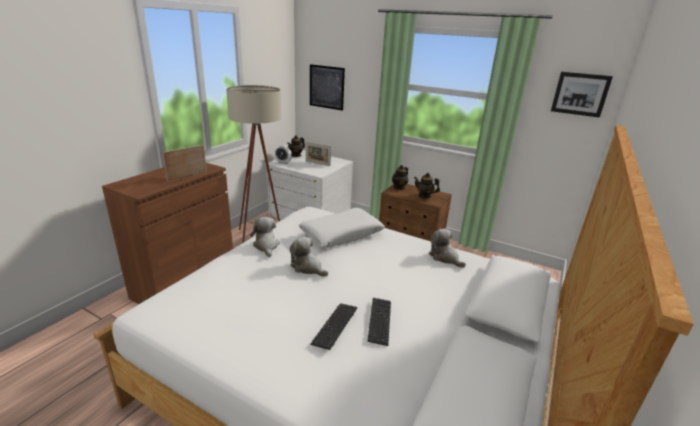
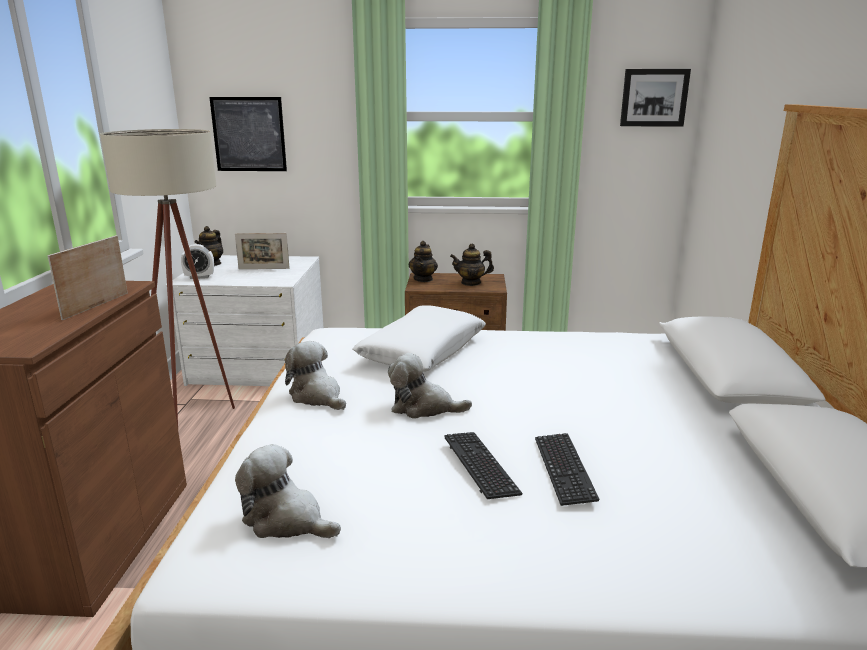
camera: 25 degrees left, 5 degrees down
keyboard [367,298,391,346] -> keyboard moved to [444,432,522,499]
plush toy [429,228,466,268] -> plush toy moved to [235,444,341,538]

